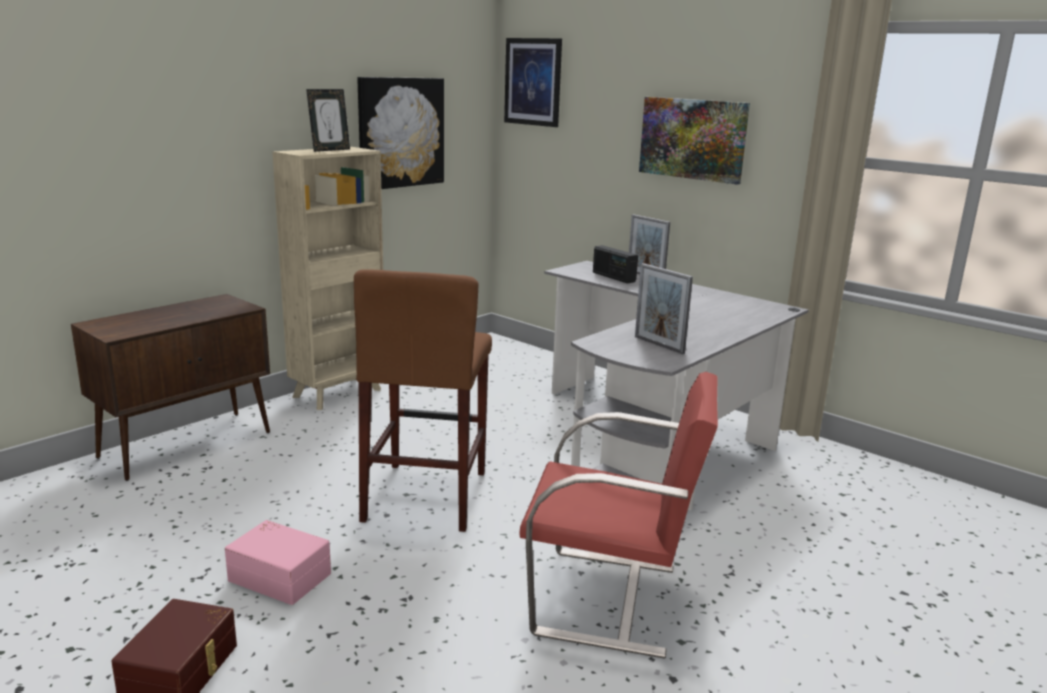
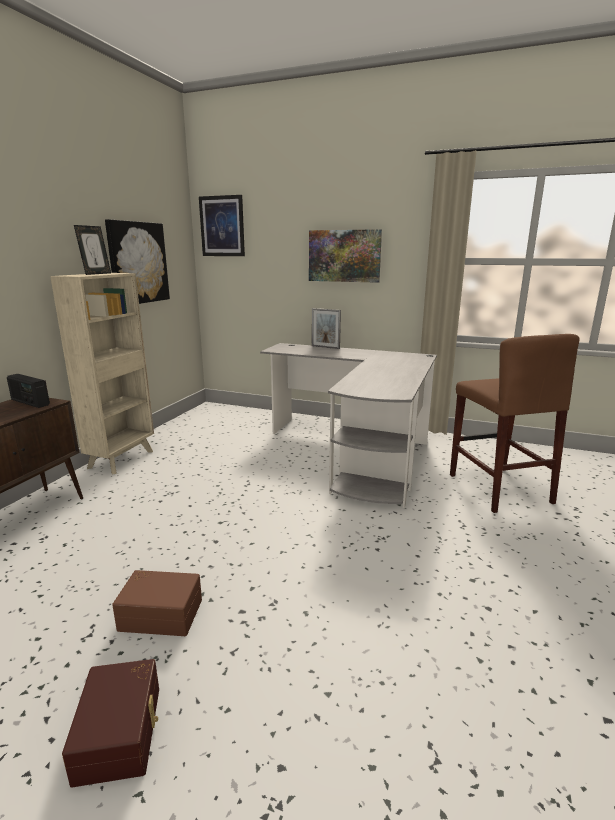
camera: 20 degrees left, 0 degrees up
pink storage box [225,520,331,605] -> brown storage box [112,570,202,636]
brown stool [354,269,492,532] -> brown stool moved to [450,334,579,513]
red chair [519,372,718,659] -> none
radio [593,245,638,284] -> radio moved to [7,374,50,408]
picture frame [635,263,693,354] -> none

